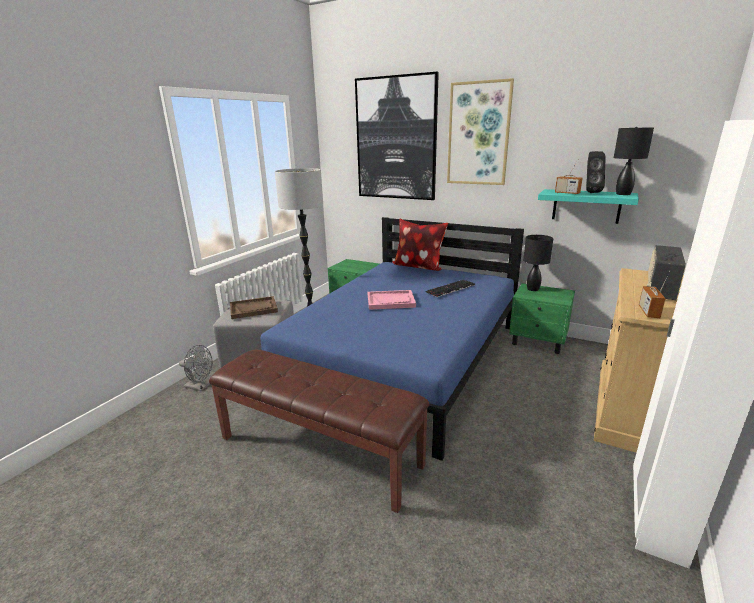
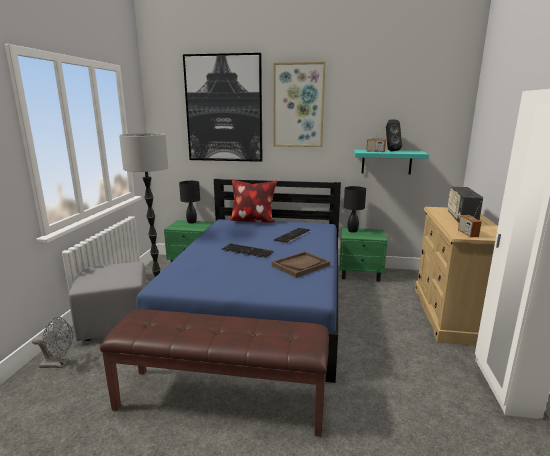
camera: 20 degrees left, 5 degrees down
brown tray [230,296,278,319] -> brown tray moved to [272,251,330,278]
pink tray [368,290,416,310] -> keyboard [221,243,274,258]
black table lamp [614,127,654,195] -> black table lamp moved to [179,181,200,223]

